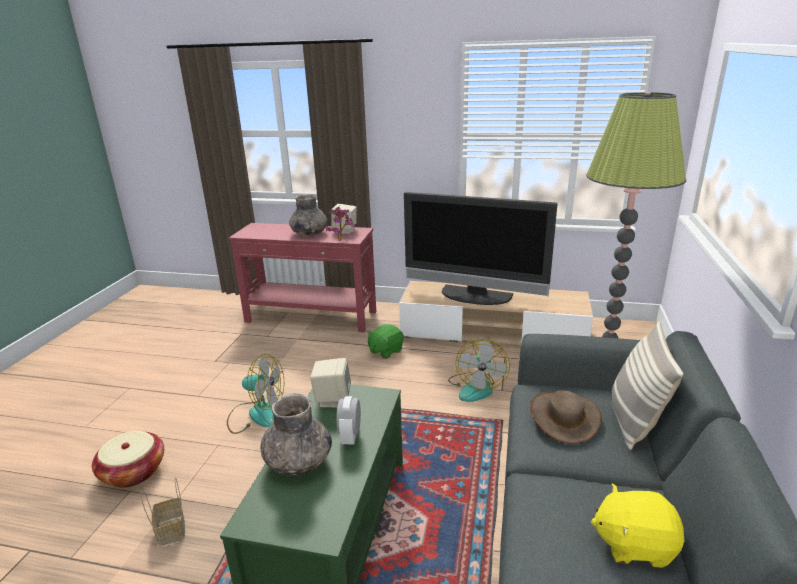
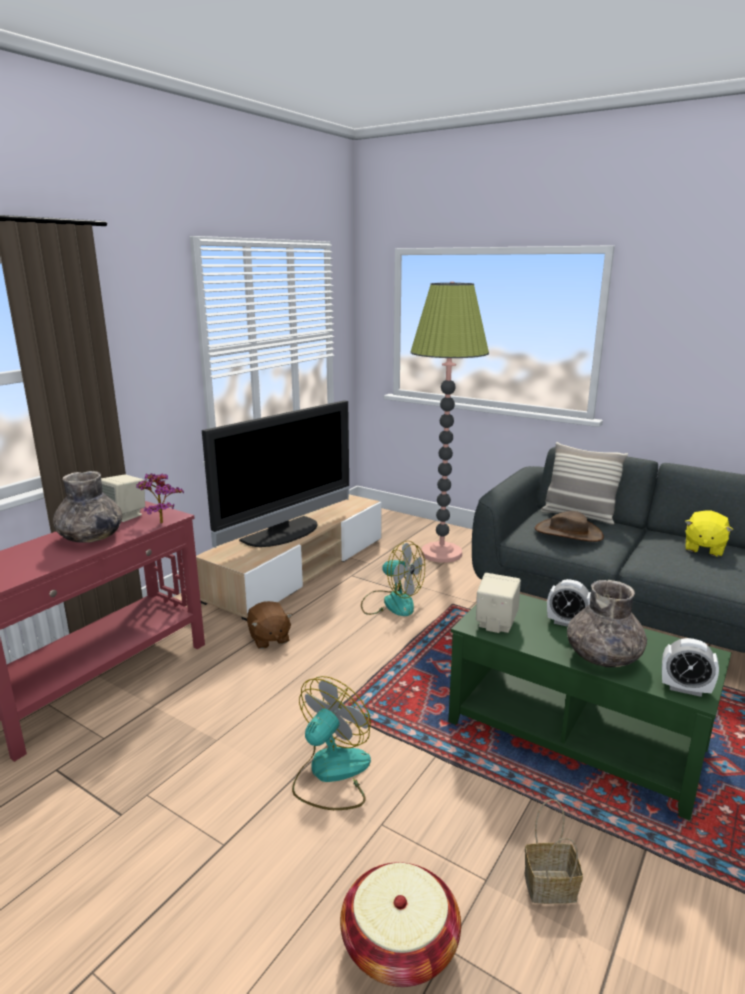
camera: 70 degrees left, 5 degrees down
green plush toy [367,324,404,359] -> brown plush toy [247,601,292,649]
none -> alarm clock [662,638,719,697]

